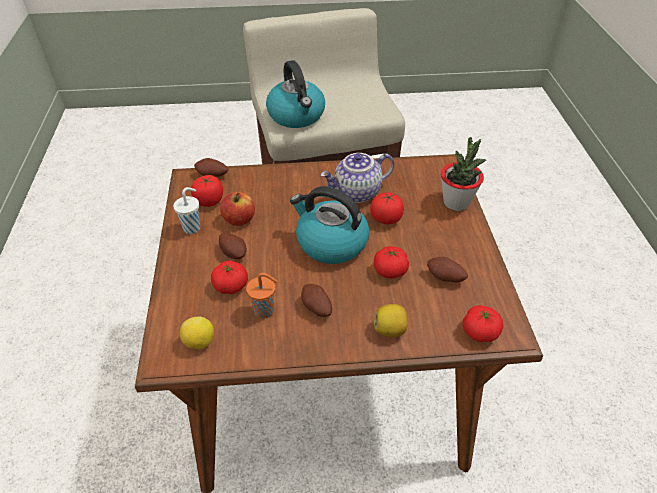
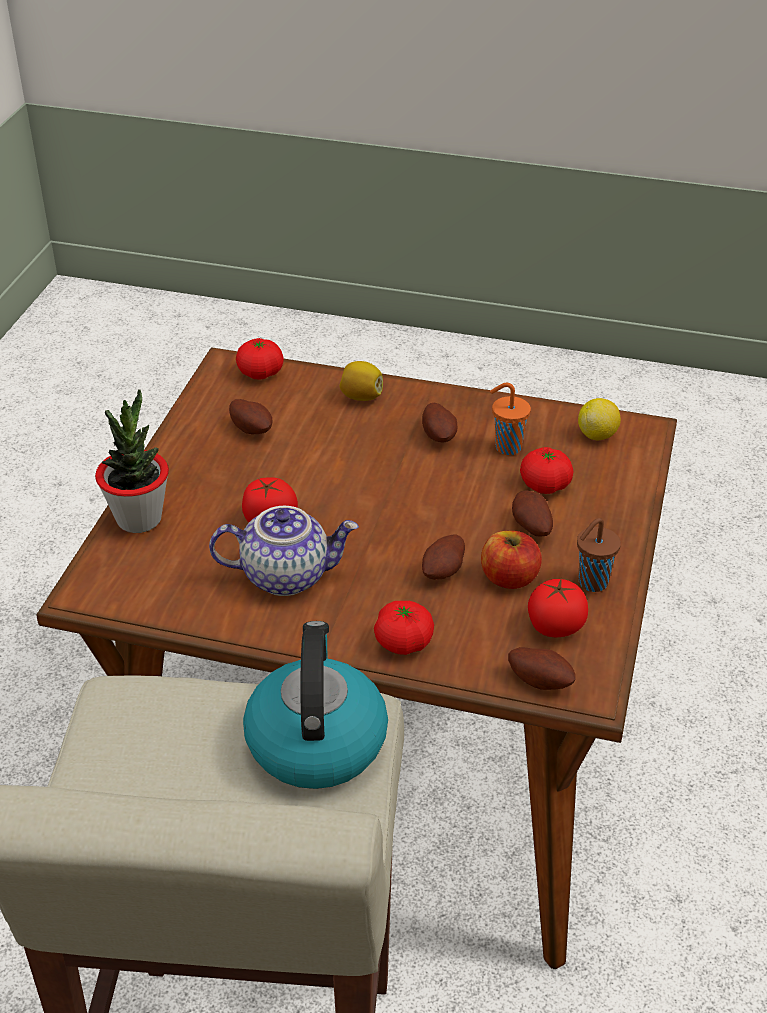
camera: 160 degrees left, 5 degrees down
white cup [173,187,200,234] -> brown cup [577,518,621,592]
kettle [290,186,369,264] -> none
tomato [374,246,409,279] -> tomato moved to [374,601,434,655]
none -> potato [422,534,465,580]

